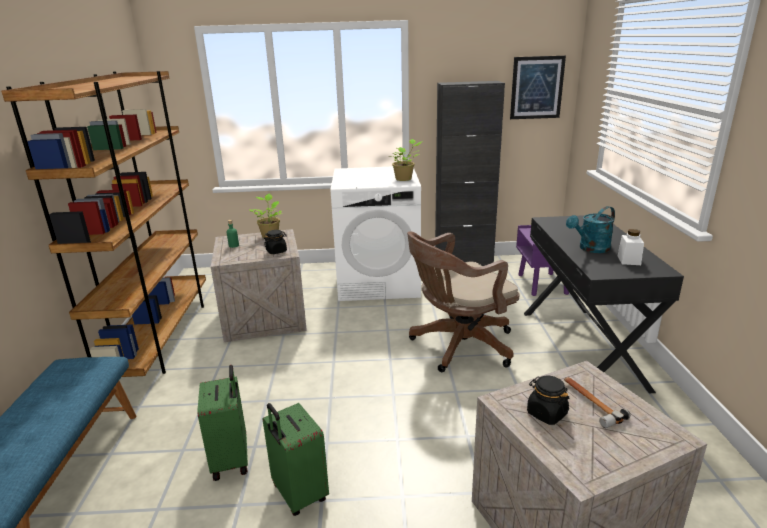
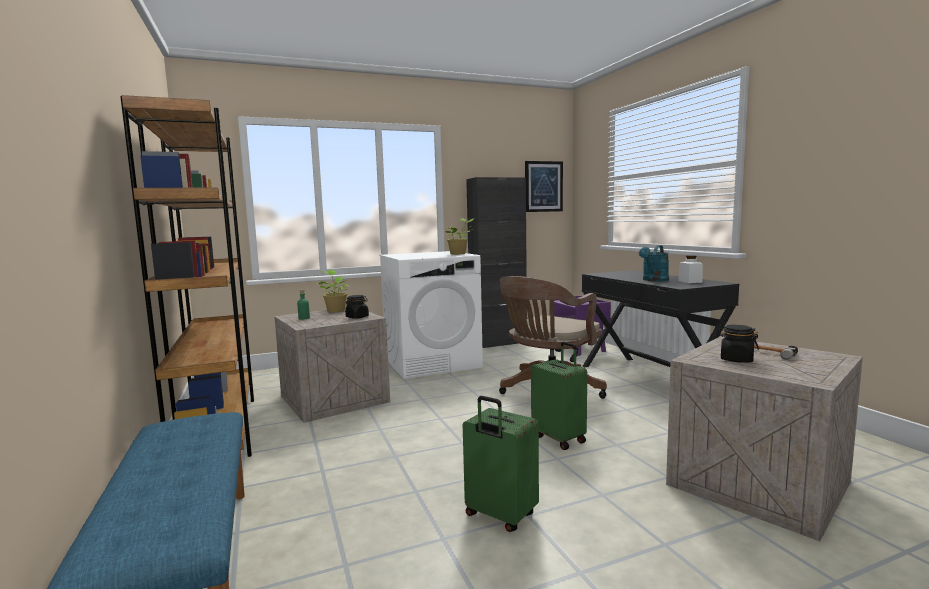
camera: 20 degrees left, 15 degrees down
green suitcase [197,365,248,481] -> green suitcase moved to [531,342,587,450]

